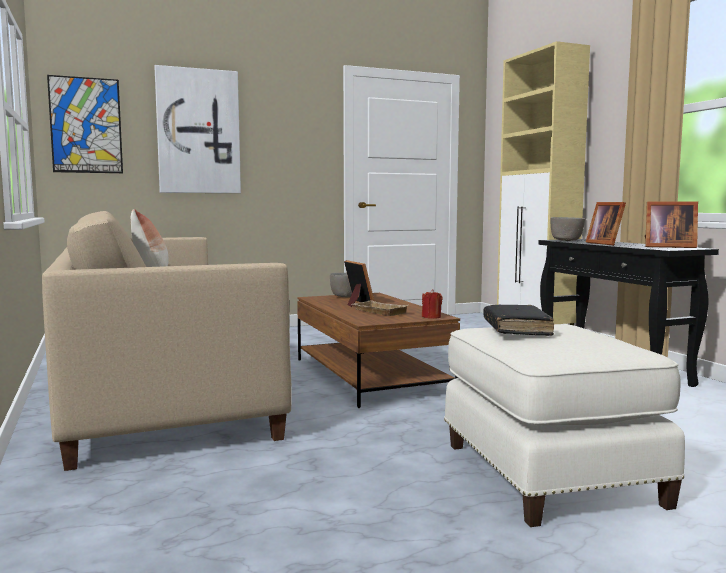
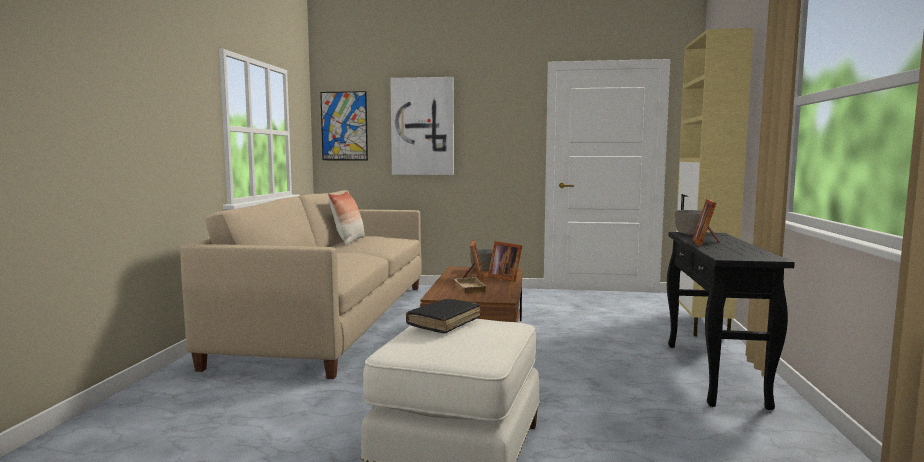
camera: 30 degrees right, 0 degrees up
red candle [422,289,442,319] -> none
picture frame [645,201,698,248] -> picture frame moved to [488,241,522,282]

